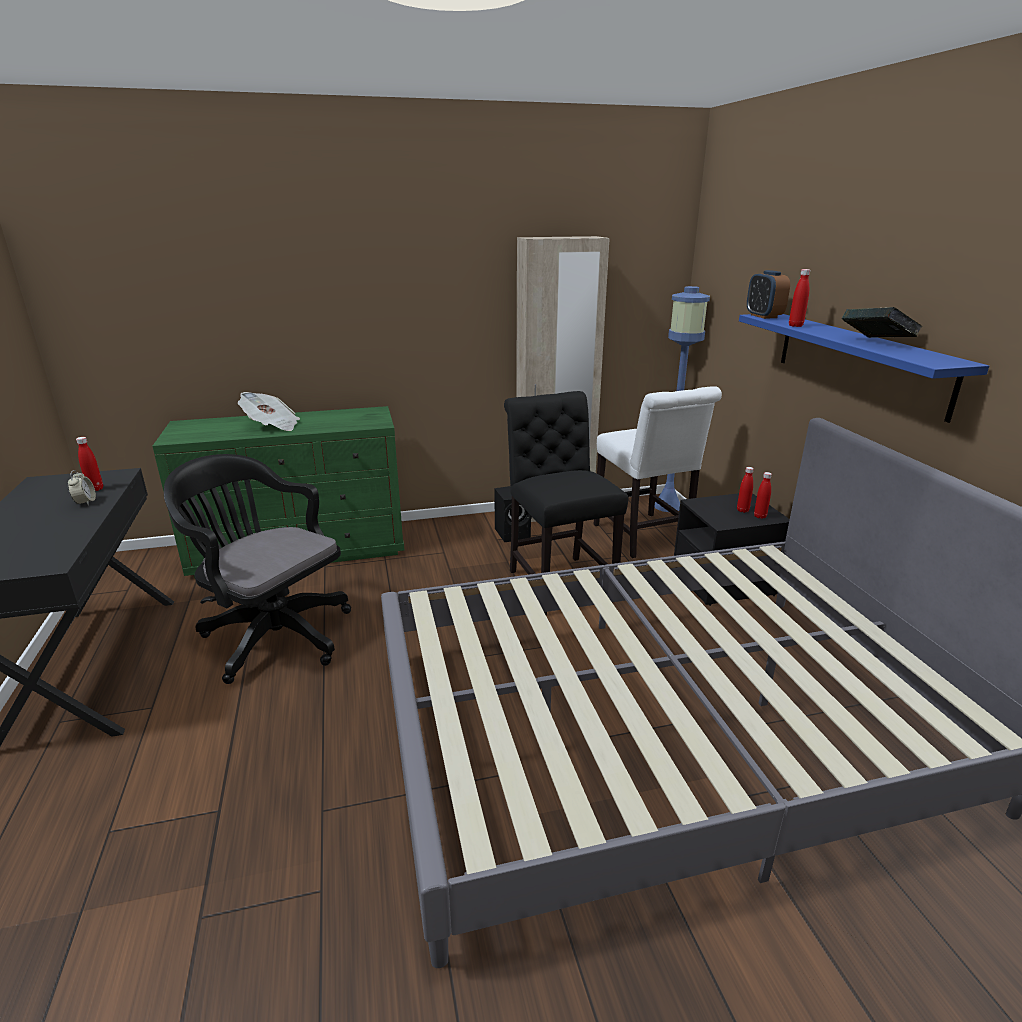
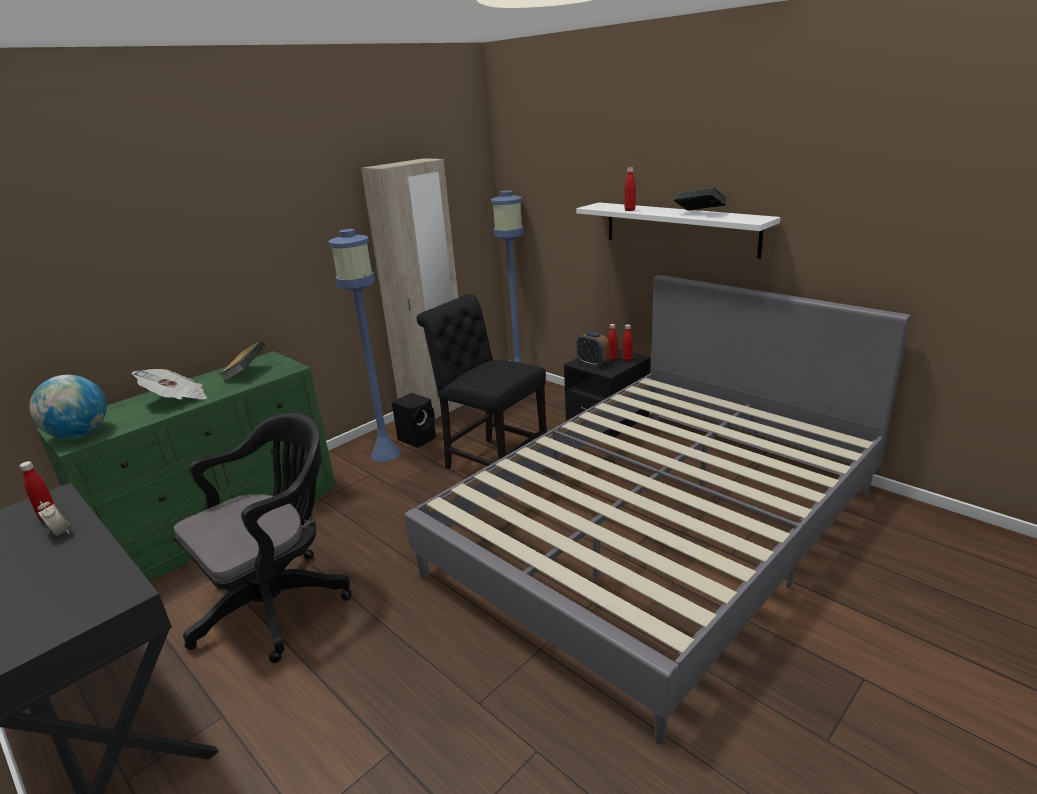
camera: 30 degrees left, 0 degrees up
black office chair [164,454,351,684] -> black office chair turned 135 degrees clockwise [174,412,352,663]
white chair [593,386,722,558] -> none
blue shelf [739,314,989,423] -> white shelf [576,202,781,259]
alarm clock [747,270,790,319] -> alarm clock moved to [577,331,609,367]
none -> globe [29,375,107,439]
none -> book [219,341,266,381]
none -> blue floor lamp [328,229,401,462]

